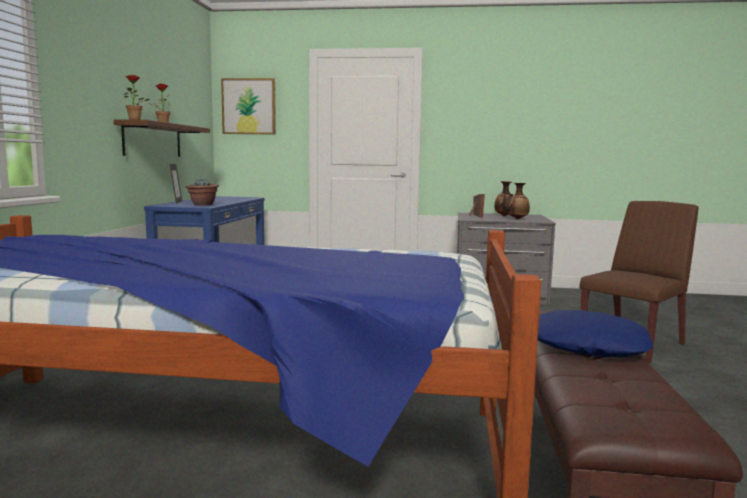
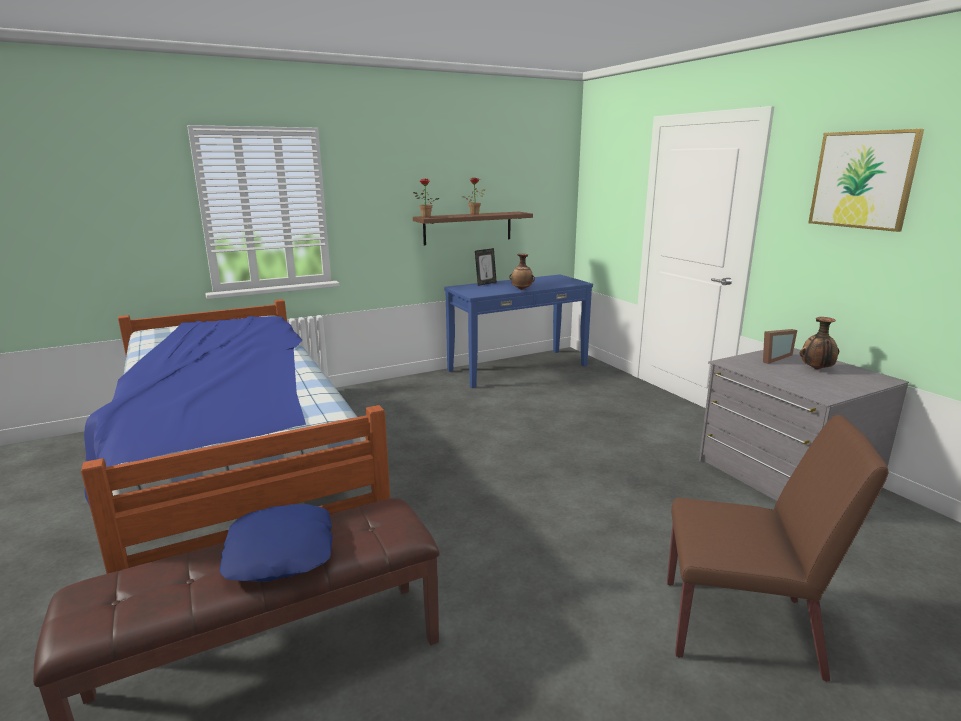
camera: 55 degrees right, 10 degrees up
potted plant [186,179,219,206] -> none
picture [221,78,276,135] -> picture moved to [808,129,924,232]
vase [507,183,530,219] -> vase moved to [509,254,535,290]

